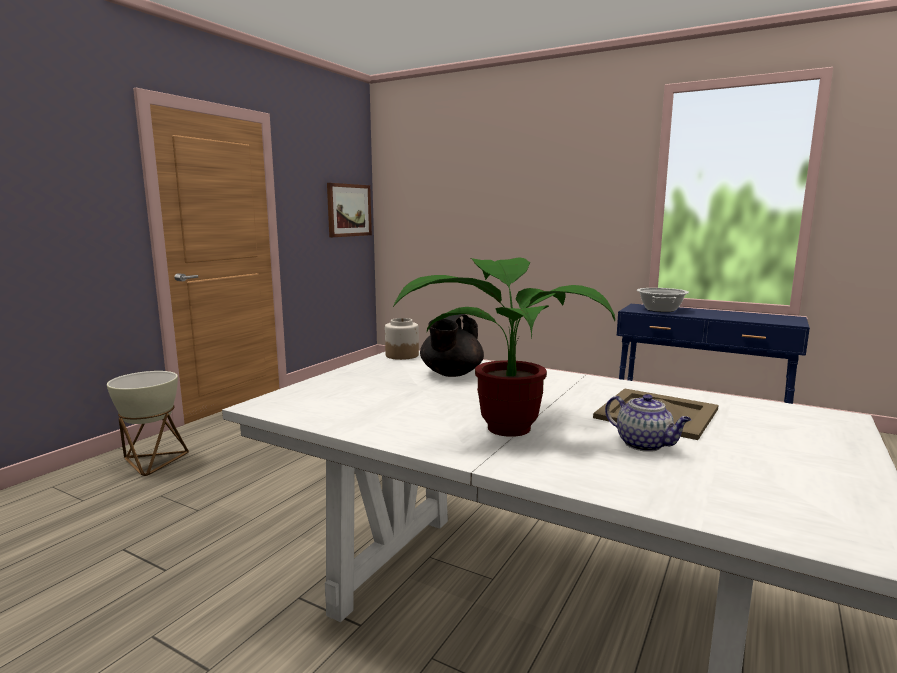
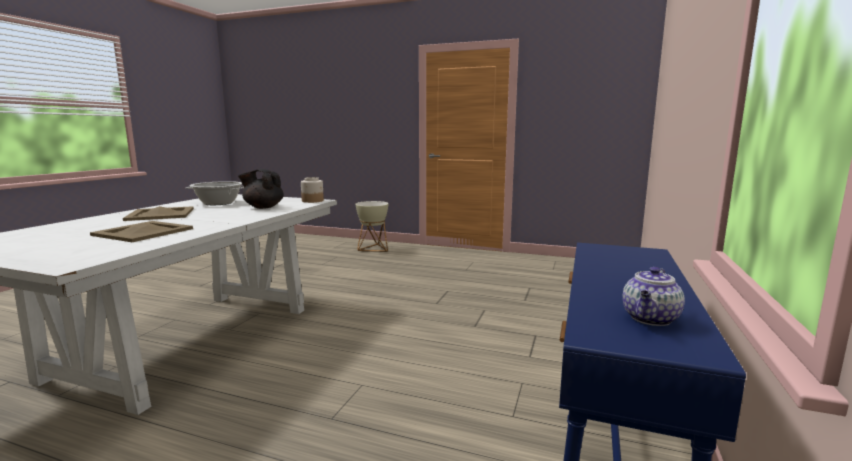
camera: 80 degrees right, 0 degrees up
picture [327,183,372,237] -> none
potted plant [393,257,615,437] -> beige tray [123,206,194,221]
teapot [605,394,692,452] -> teapot moved to [623,267,685,326]
cooking pot [637,288,689,312] -> cooking pot moved to [186,181,244,205]

